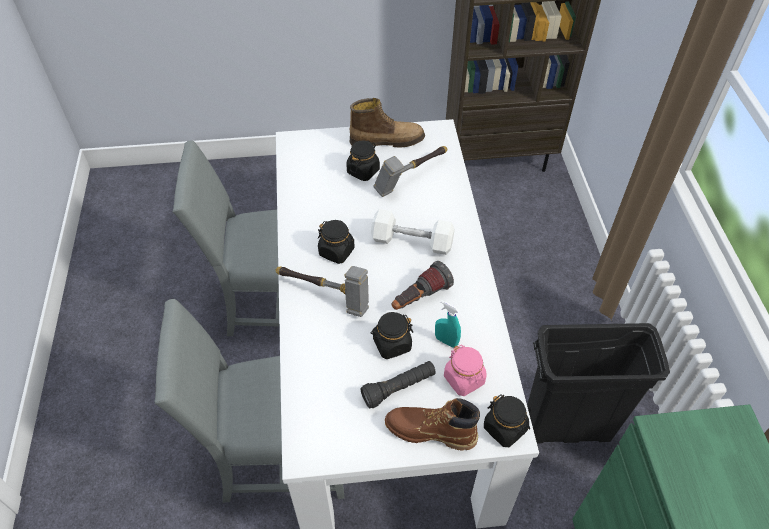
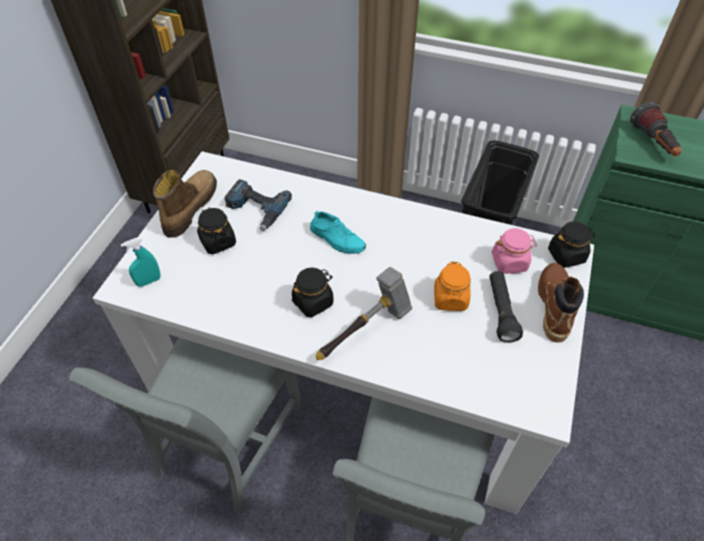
camera: 65 degrees left, 0 degrees up
black jar [370,312,413,359] -> orange jar [434,262,471,311]
white dumbbell [371,209,455,255] -> turquoise shoe [310,210,366,254]
hammer [373,146,447,197] -> power drill [224,179,292,231]
brown boot [385,398,480,450] -> brown boot turned 150 degrees clockwise [538,263,584,343]
flashlight [392,261,454,310] -> flashlight moved to [630,101,682,156]
turquoise spray bottle [435,300,461,348] -> turquoise spray bottle moved to [121,238,161,287]

